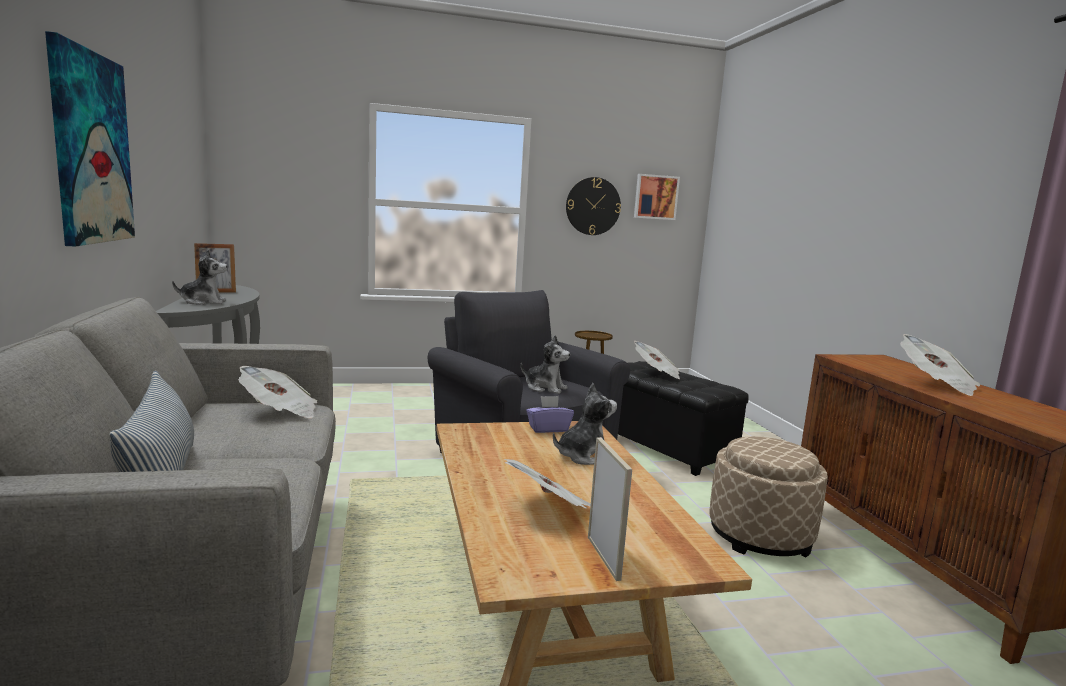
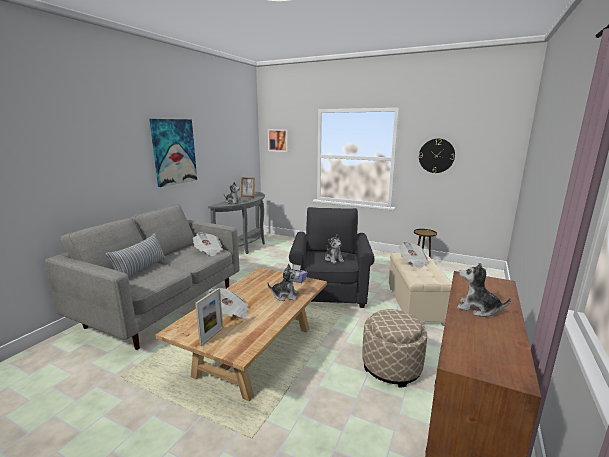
camera: 40 degrees right, 5 degrees up
black ottoman [618,361,749,476] -> beige ottoman [389,253,452,326]
picture [634,174,680,220] -> picture moved to [268,129,288,152]
newspaper [900,334,980,396] -> plush toy [457,263,511,317]

